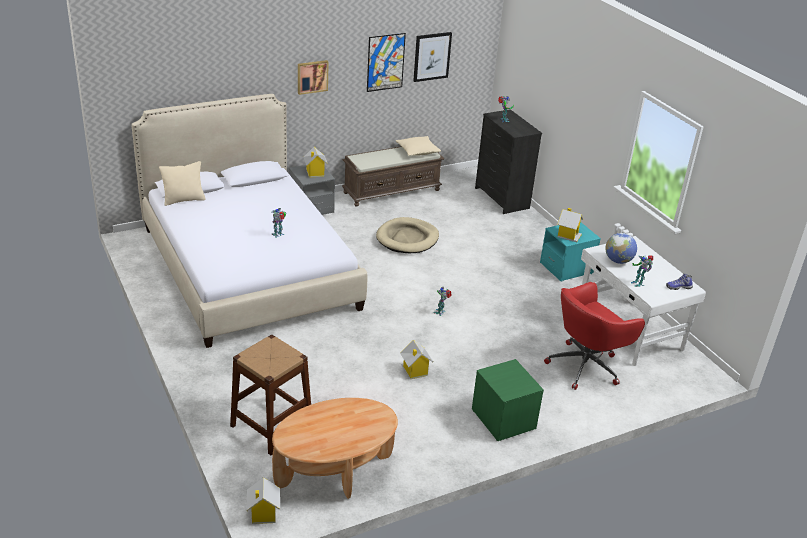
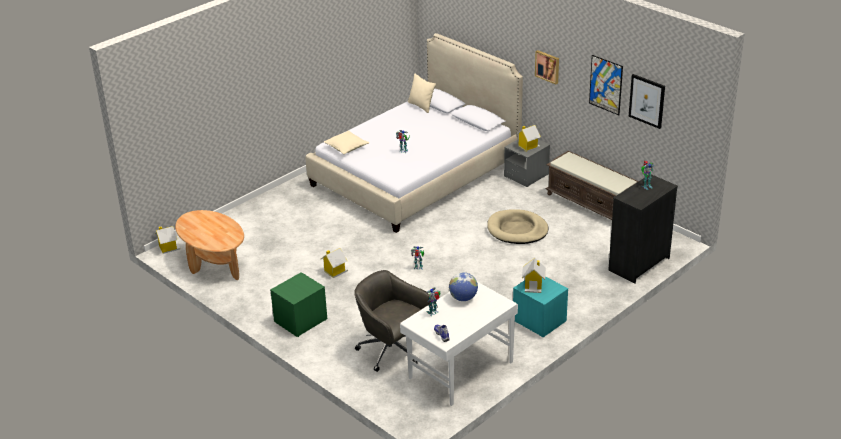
camera: 75 degrees right, 0 degrees up
brown stool [230,334,311,455] -> none
beige pillow [396,136,441,156] -> beige pillow moved to [324,131,370,154]
red office chair [544,282,645,390] -> grey office chair [354,270,429,372]

